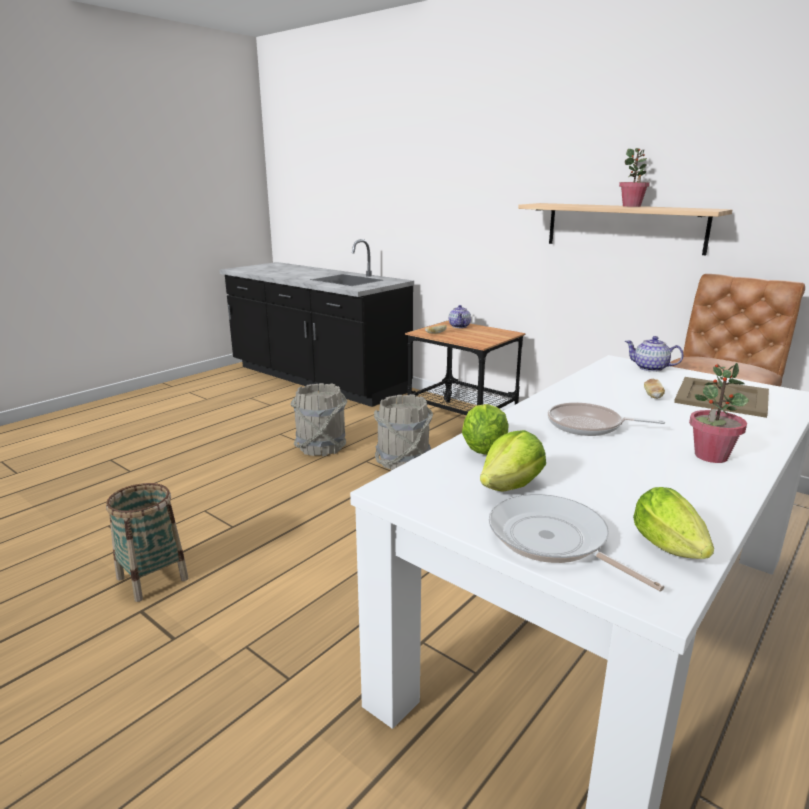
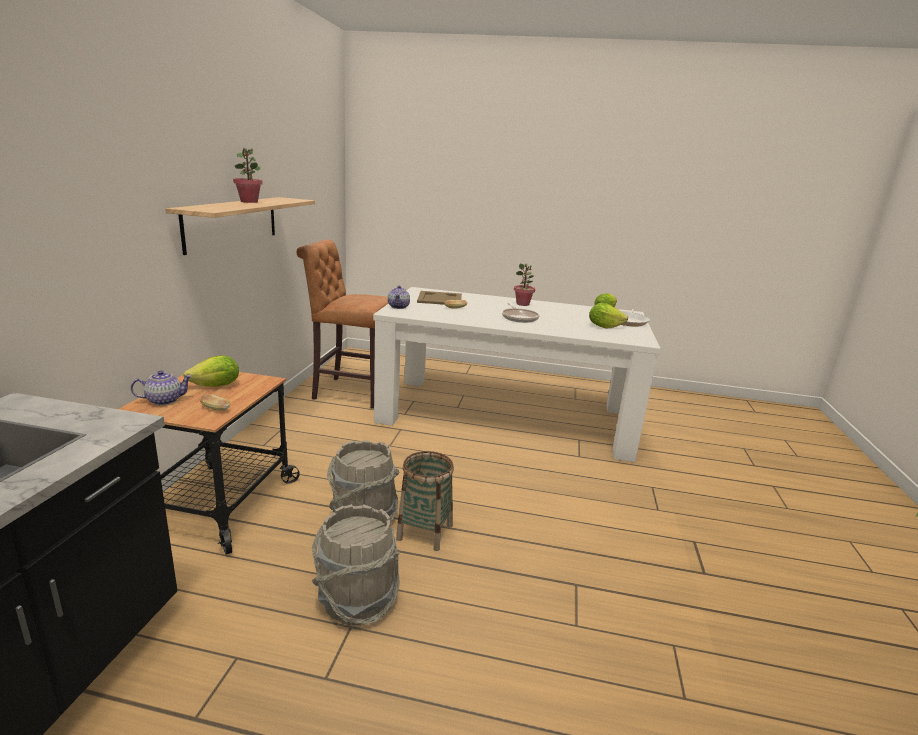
camera: 120 degrees left, 0 degrees up
basket [106,483,189,602] -> basket moved to [396,451,454,551]
lettuce [462,404,509,455] -> lettuce moved to [183,355,239,387]

